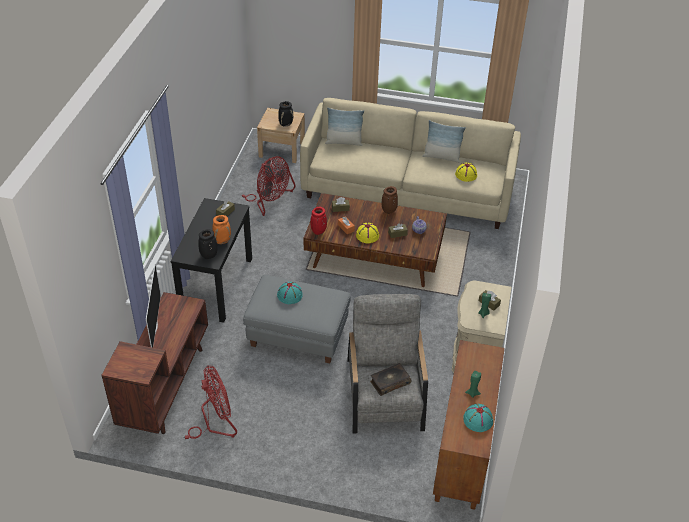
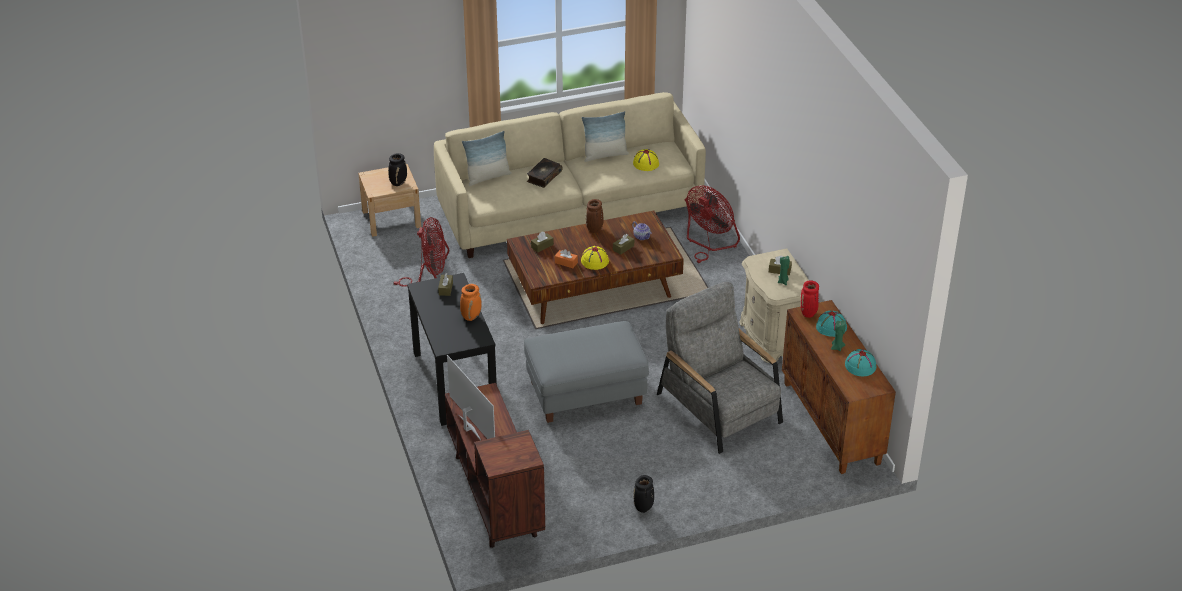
camera: 30 degrees left, 5 degrees down
red fan [185,365,237,439] -> red fan moved to [684,185,740,263]
black vase [198,229,218,259] -> black vase moved to [633,475,654,513]
turquoise hat [277,282,303,304] -> turquoise hat moved to [816,310,847,337]
red vase [310,207,327,235] -> red vase moved to [801,280,819,318]
book [370,363,412,396] -> book moved to [527,158,562,188]

